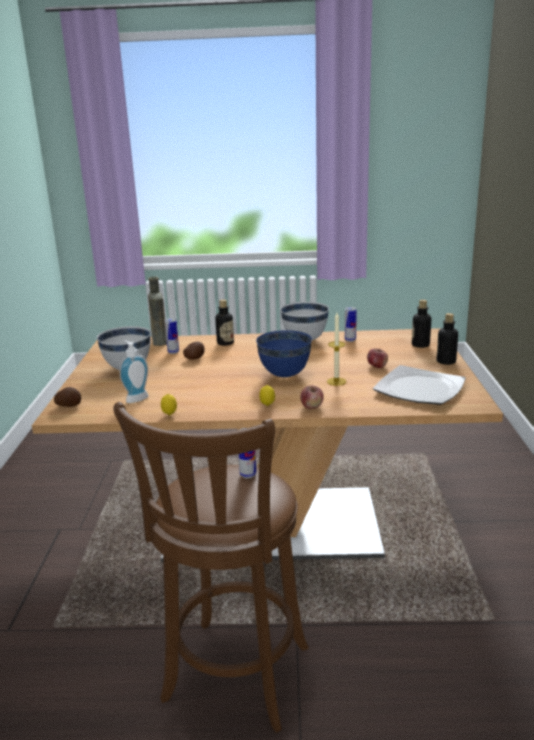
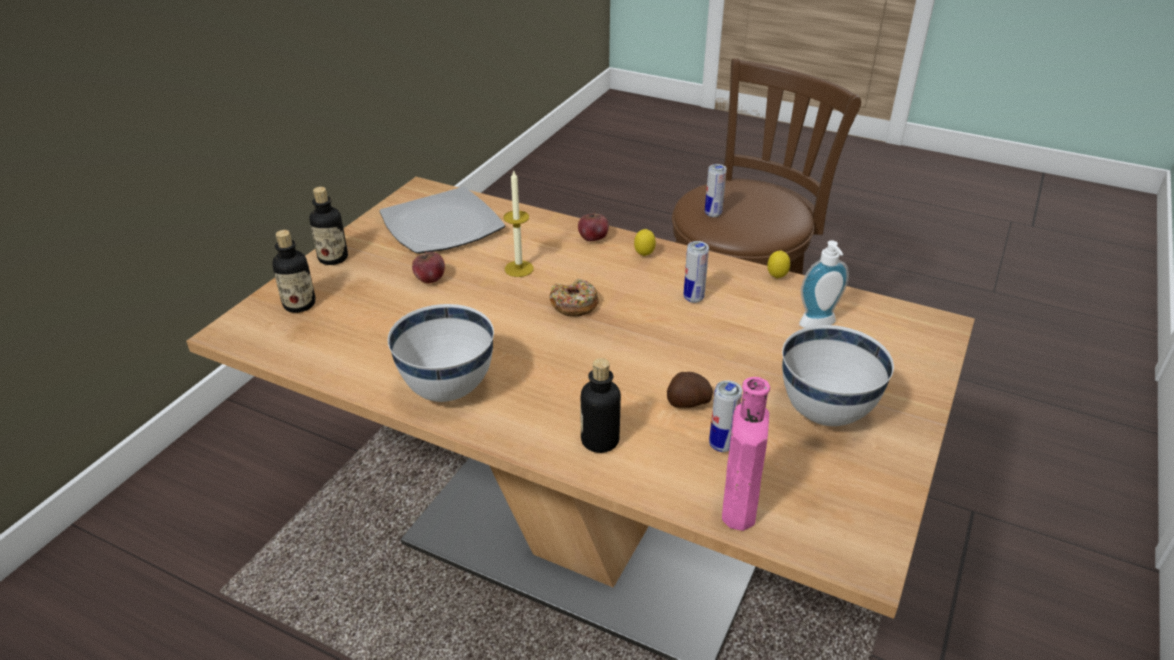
camera: 155 degrees left, 15 degrees up
potato [54,387,81,407] -> none
brown bottle [148,277,167,346] -> pink bottle [722,377,770,531]
blue bowl [256,330,312,377] -> donut [549,279,599,316]
can [345,307,357,342] -> can moved to [684,241,709,303]

